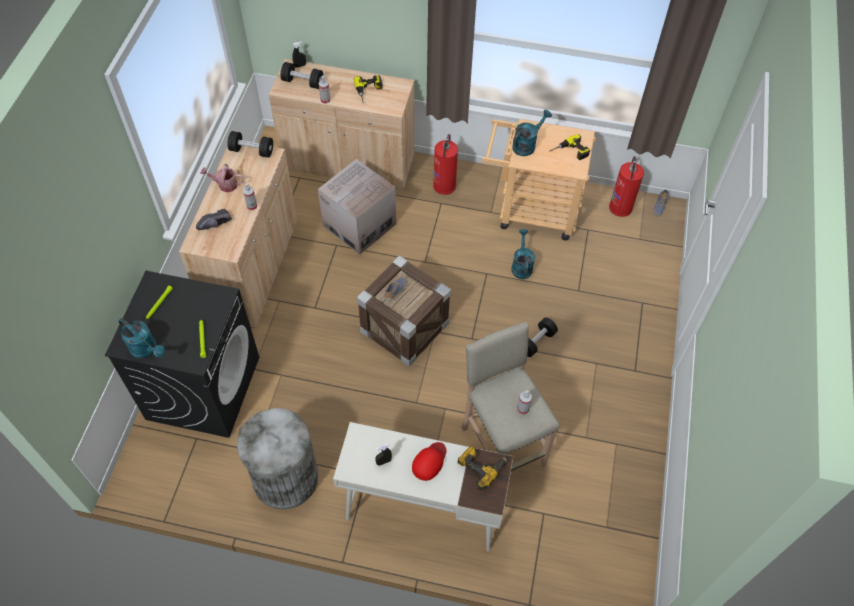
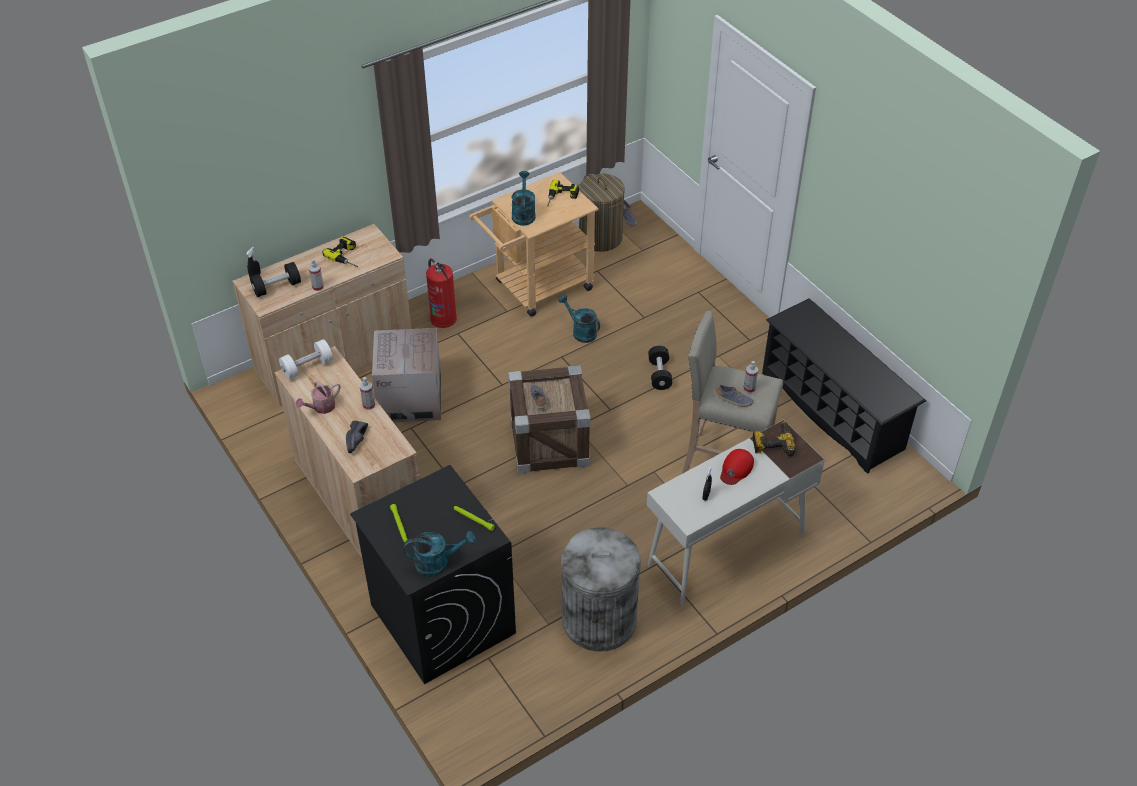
camera: 45 degrees left, 10 degrees down
black dumbbell [227,131,273,158] -> white dumbbell [279,339,333,379]
red cap [412,442,446,481] -> red cap turned 135 degrees counterclockwise [720,449,754,485]
fire extinguisher [609,156,644,217] -> laundry basket [579,173,625,252]
none -> shoe [715,385,753,407]
none -> black shoe rack [762,298,926,474]

